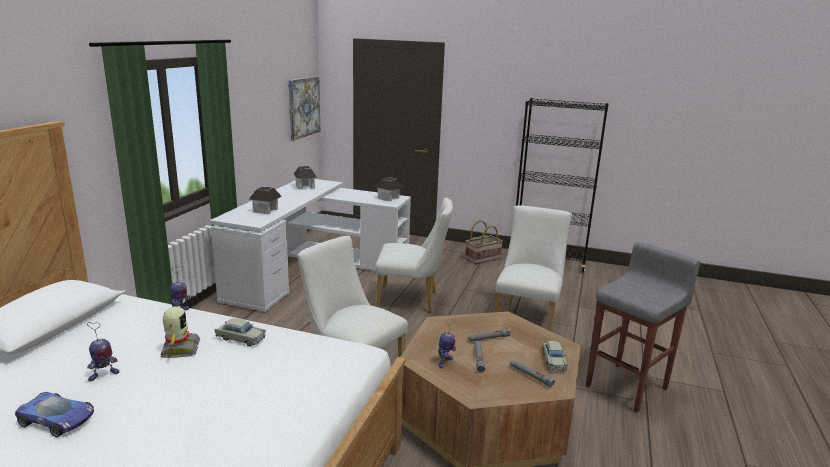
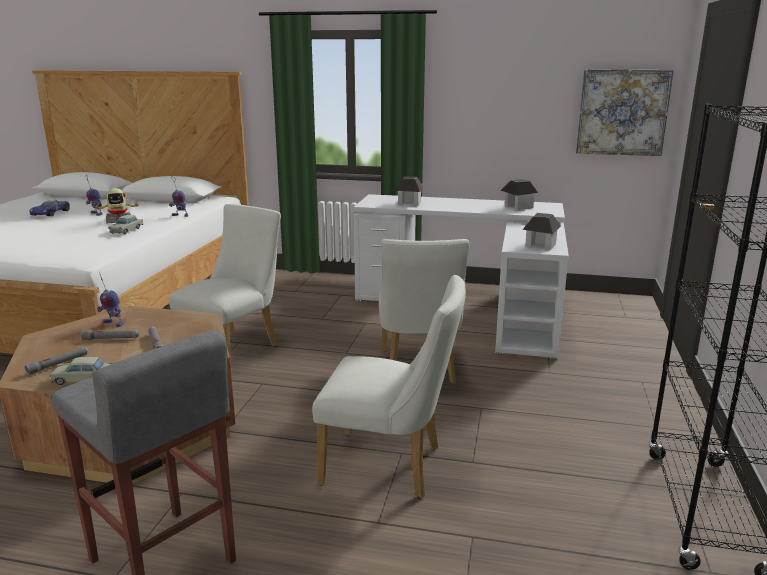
camera: 85 degrees right, 0 degrees up
basket [465,221,503,265] -> none

